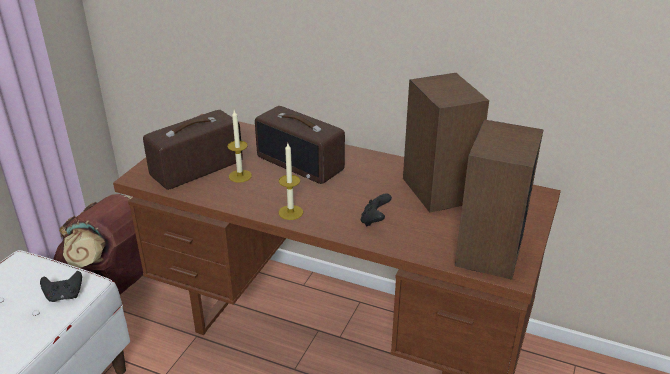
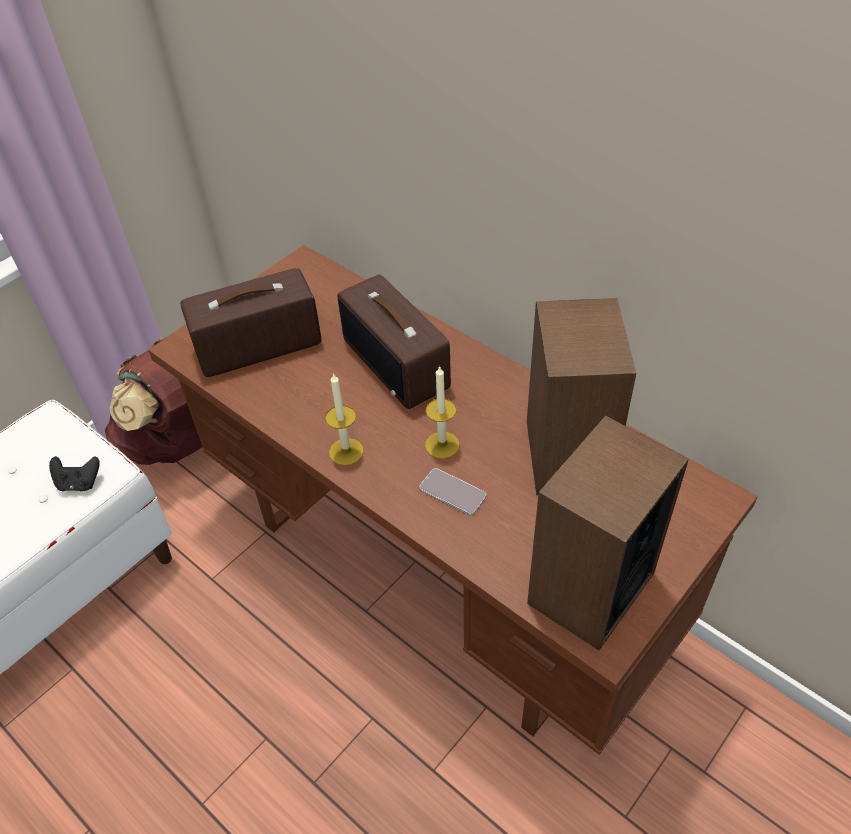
camera: 20 degrees right, 15 degrees up
candle [227,110,252,183] -> candle moved to [425,365,460,459]
black game controller [361,193,392,227] -> phone [420,468,486,515]

